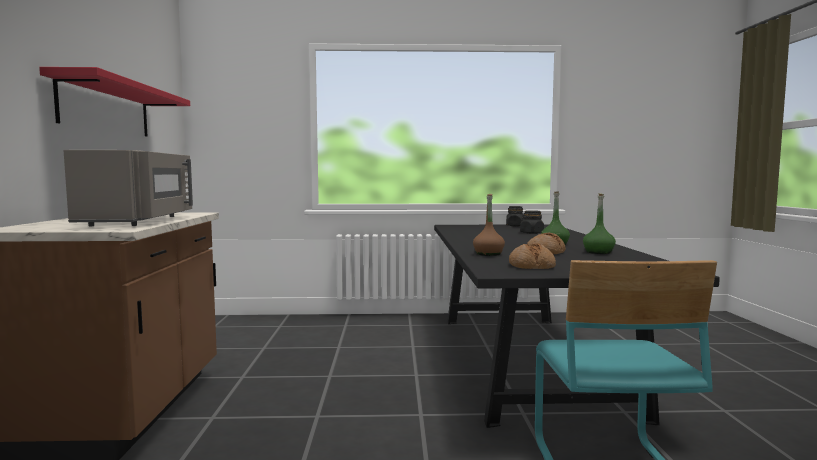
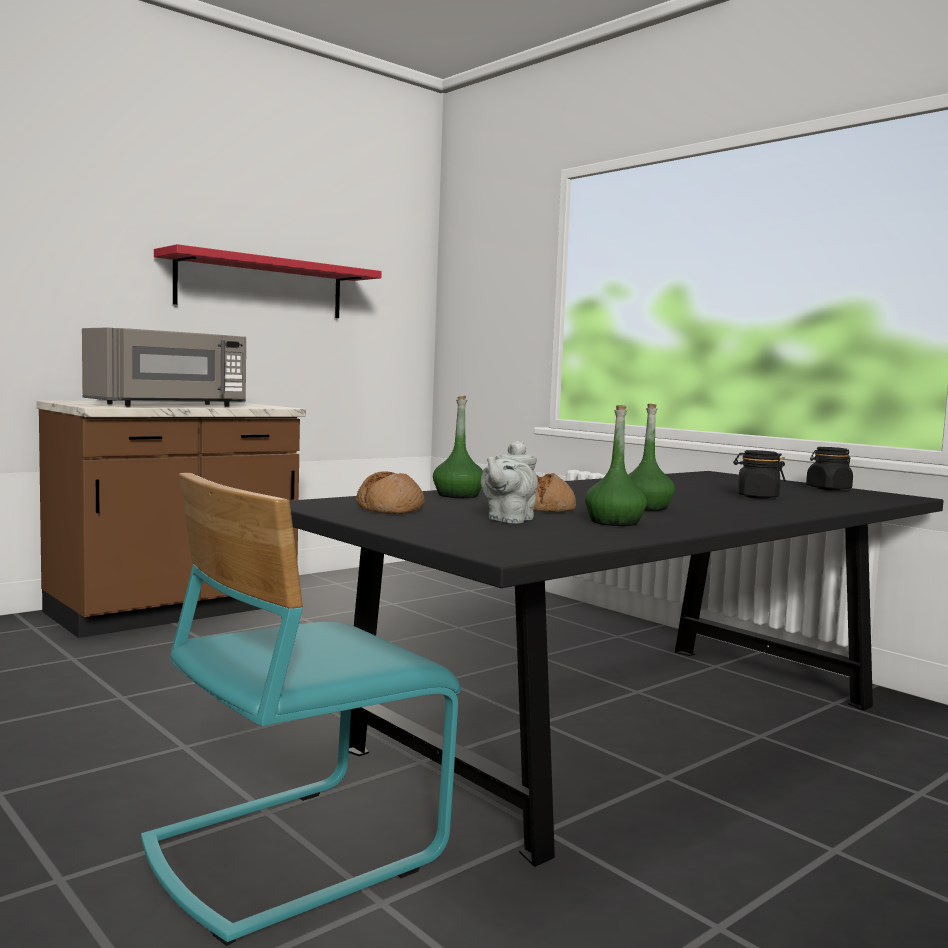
camera: 50 degrees right, 0 degrees up
brown bottle [473,194,505,256] -> green bottle [433,396,483,498]
none -> grey teapot [481,441,538,523]

